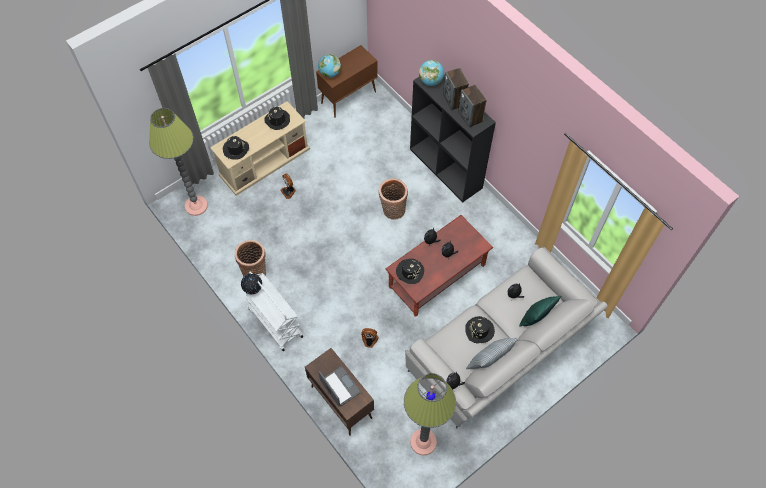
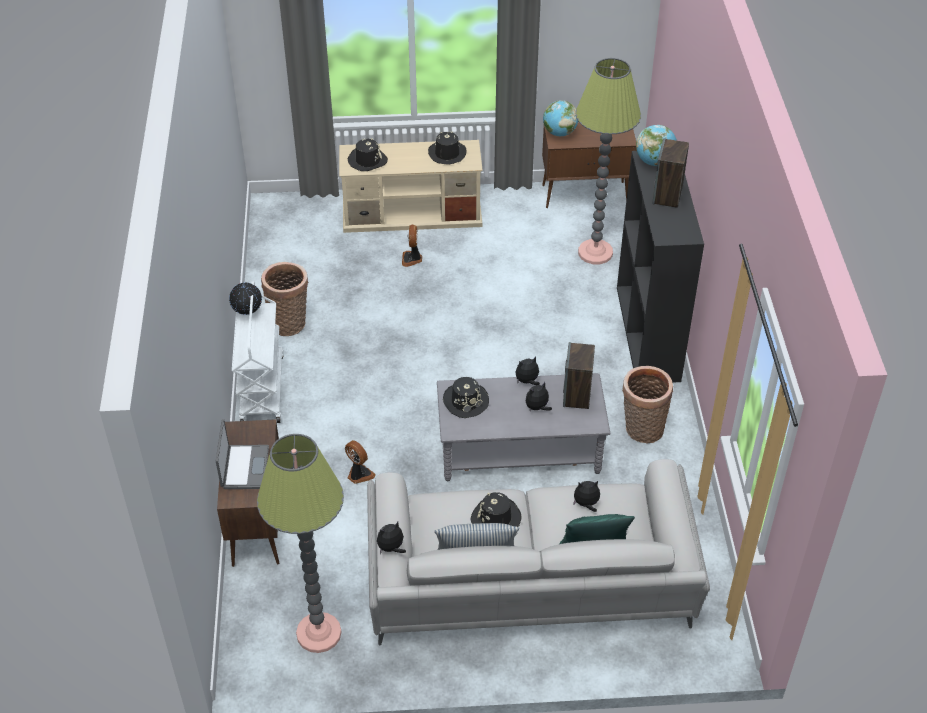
camera: 35 degrees right, 15 degrees down
floor lamp [149,108,208,216] -> floor lamp moved to [576,58,641,264]
basket [379,178,408,220] -> basket moved to [622,366,673,443]
brown coffee table [386,215,493,317] -> grey coffee table [437,373,610,481]
speaker [458,85,487,128] -> speaker moved to [563,342,595,409]

